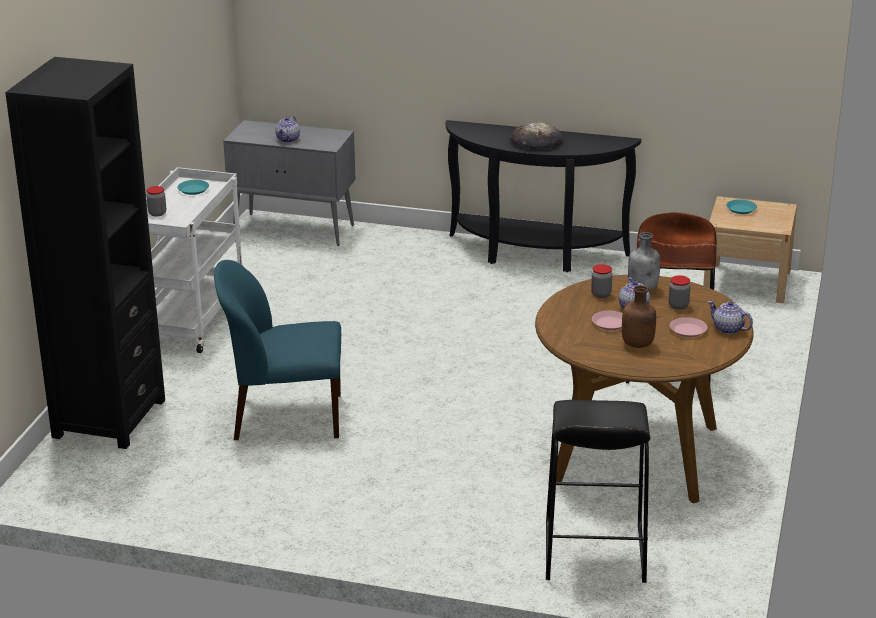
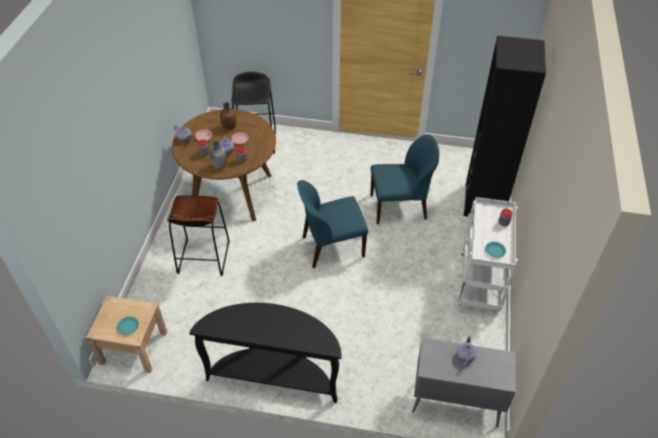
camera: 175 degrees right, 20 degrees up
bread [510,122,563,148] -> none
none -> blue chair [297,180,368,268]

